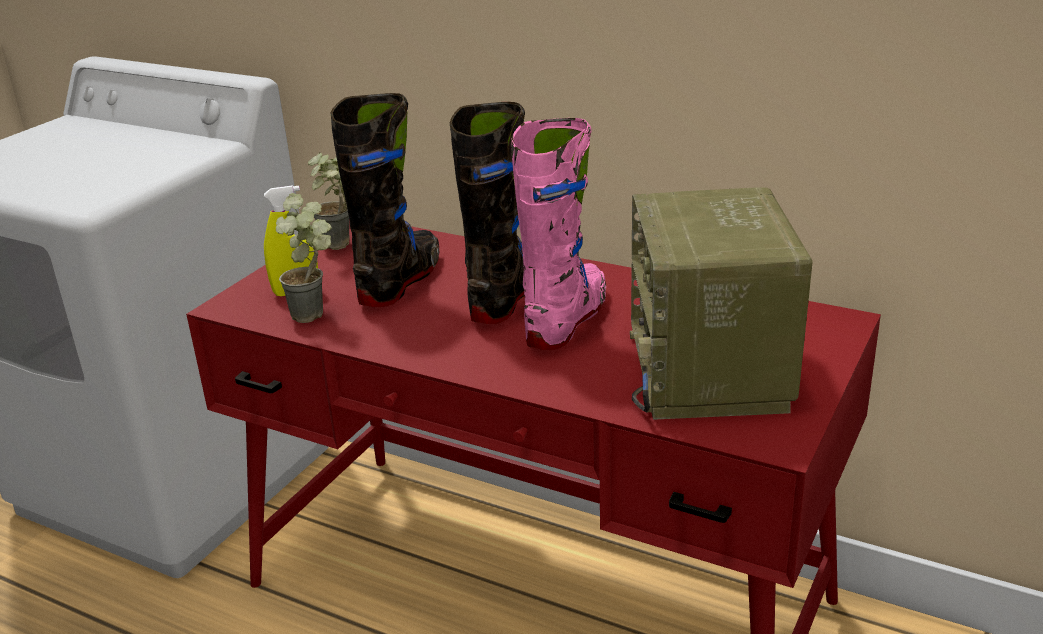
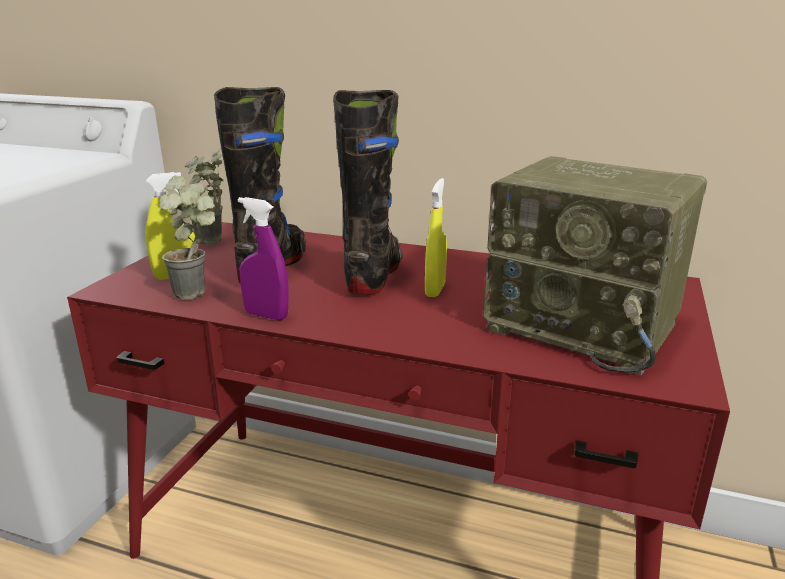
camera: 10 degrees left, 5 degrees down
pink boot [511,118,606,350] -> yellow spray bottle [425,178,447,297]
radio [630,187,813,420] -> radio turned 45 degrees counterclockwise [483,156,707,375]
none -> purple spray bottle [238,197,289,320]

